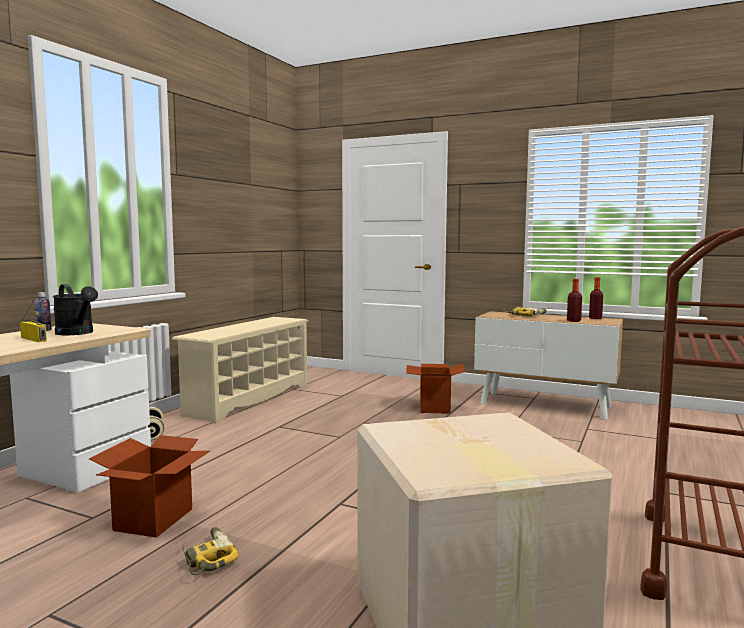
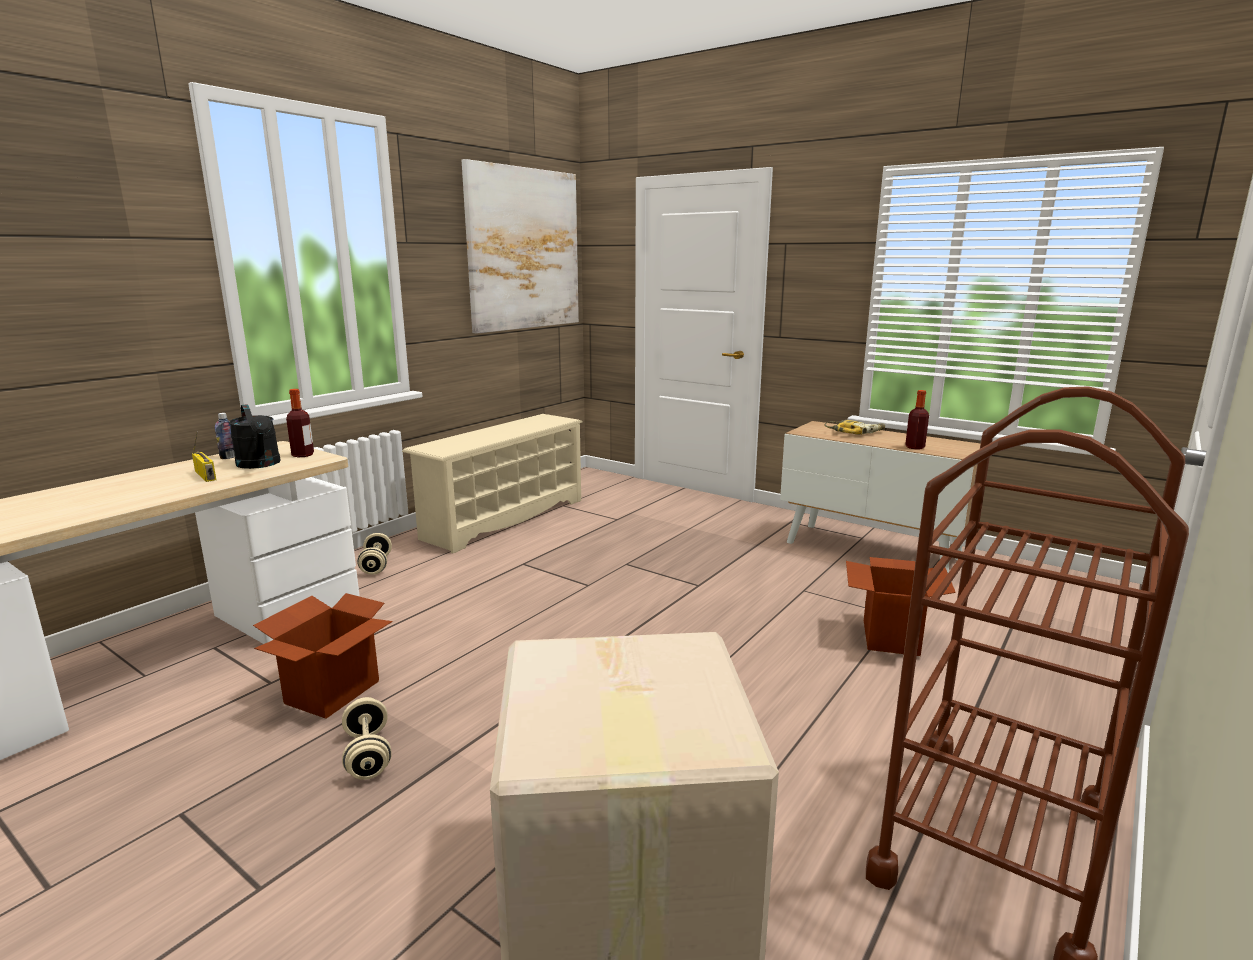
camera: 10 degrees right, 10 degrees up
power drill [182,527,239,575] -> beige dumbbell [342,697,392,780]
cardboard box [406,364,466,414] -> cardboard box moved to [846,557,956,656]
bottle [589,277,603,319] -> bottle moved to [286,389,314,458]
none -> picture [462,159,579,334]

